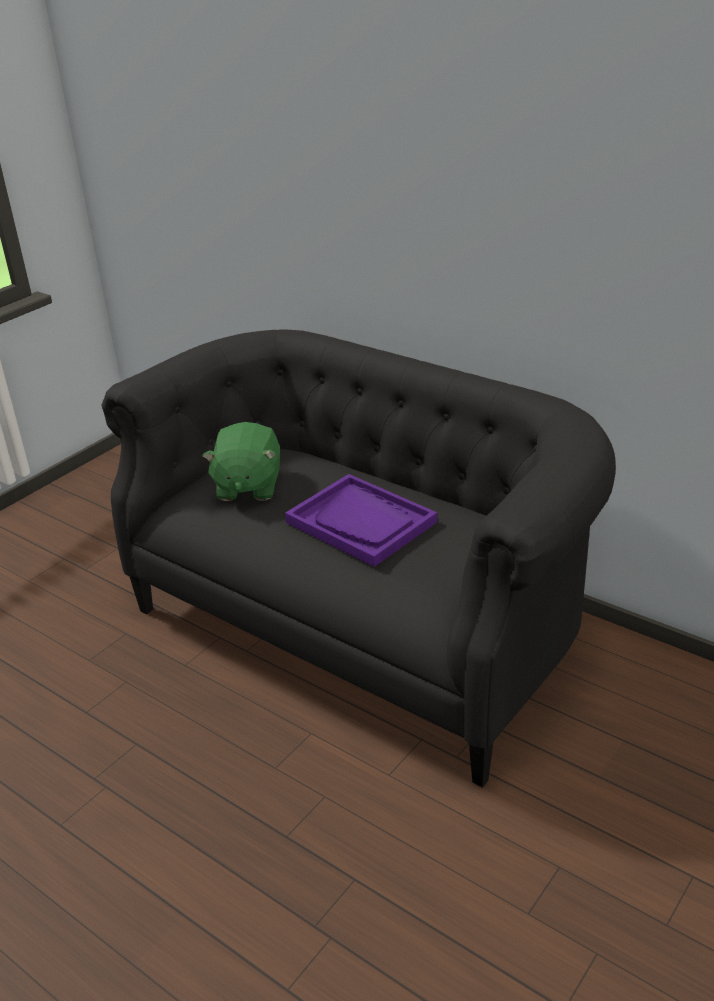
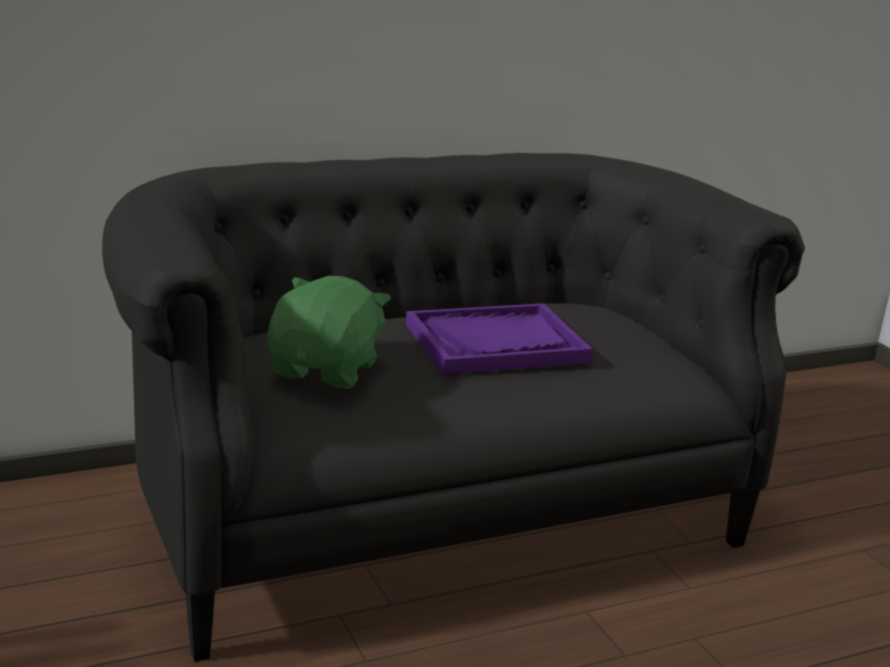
camera: 65 degrees left, 10 degrees down
green plush toy [202,422,280,501] -> green plush toy turned 105 degrees counterclockwise [267,276,391,388]

